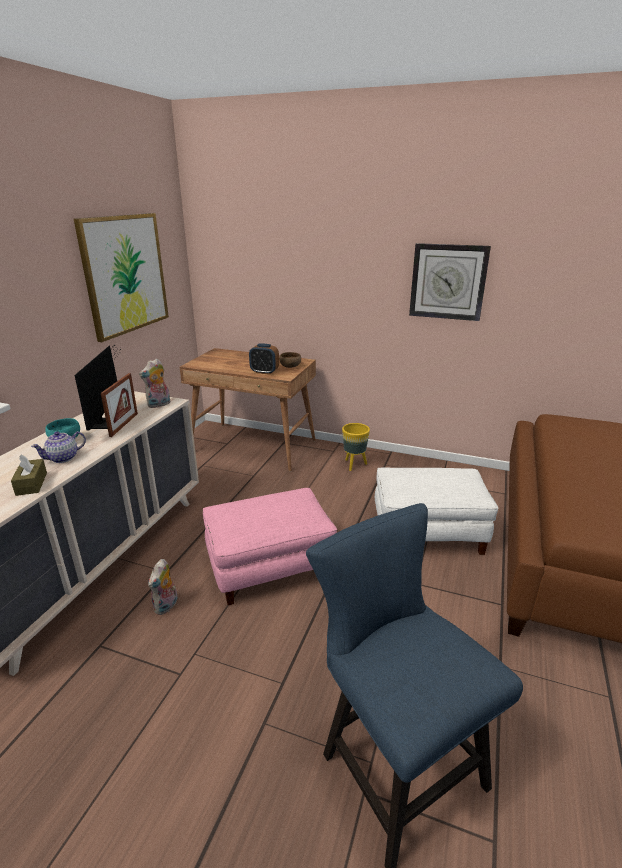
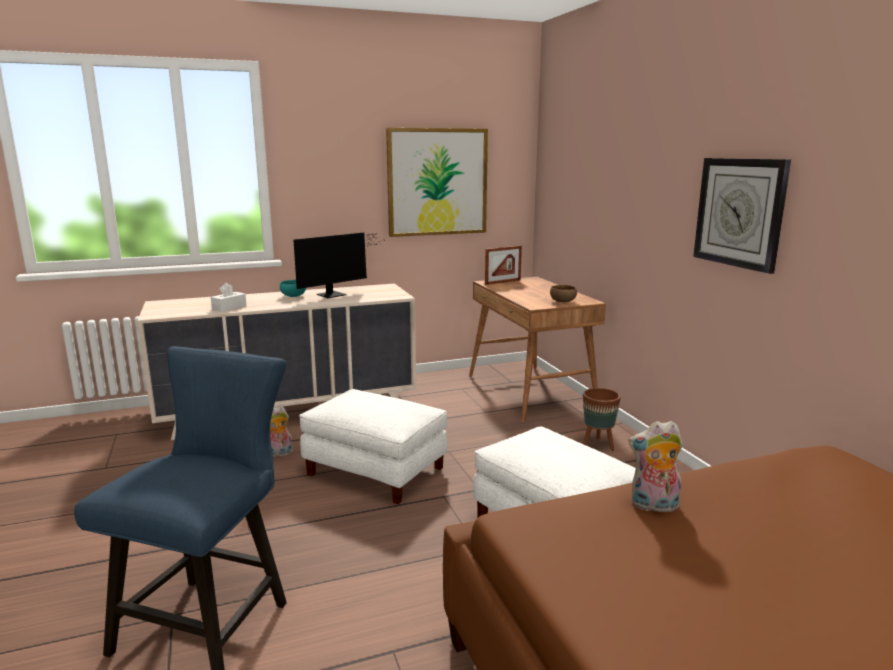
camera: 50 degrees right, 10 degrees down
brown tissue box [11,454,47,496] -> white tissue box [210,283,247,312]
teapot [31,431,86,463] -> none
picture frame [101,373,138,437] -> picture frame moved to [485,246,522,285]
plush toy [139,358,170,408] -> plush toy moved to [628,421,683,512]
pink ottoman [203,488,337,605] -> white ottoman [299,389,448,504]
alarm clock [249,343,279,375] -> none
yellow planter [342,423,370,471] -> brown planter [583,388,621,451]

